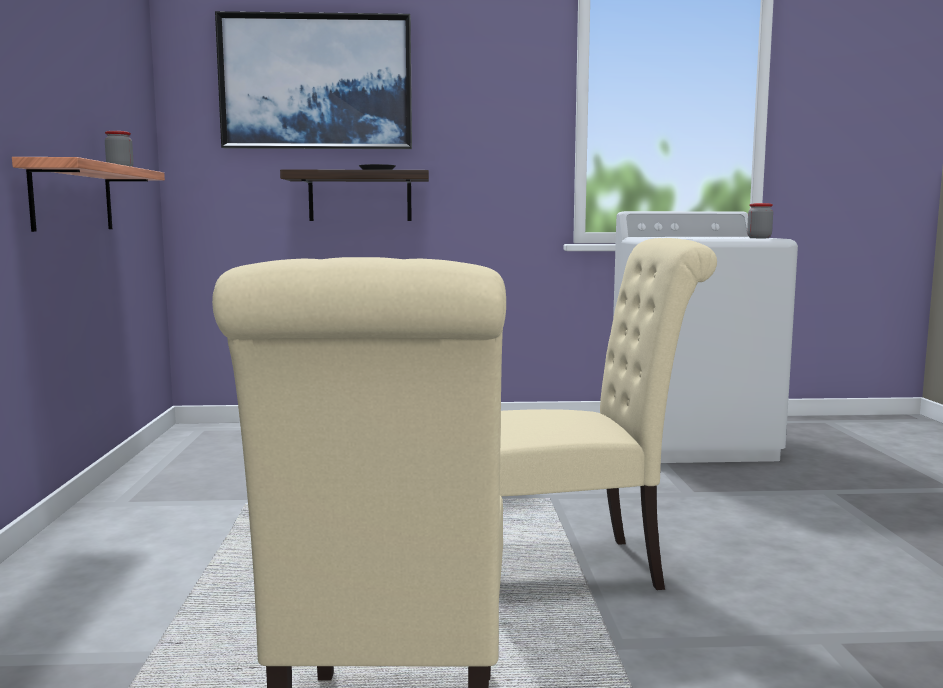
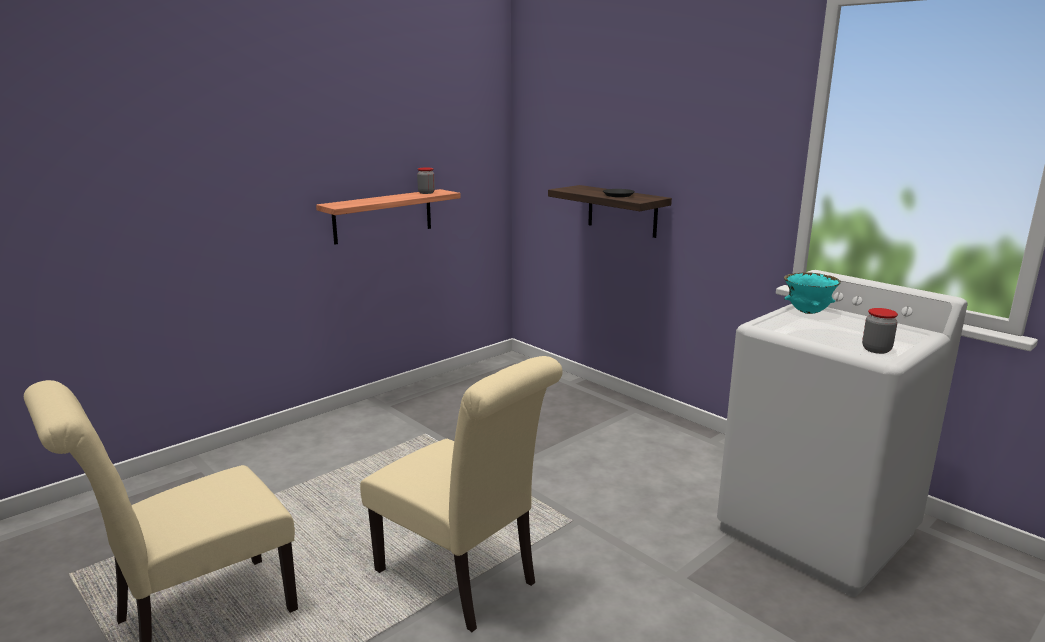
camera: 50 degrees right, 10 degrees up
picture [215,11,412,149] -> none
none -> turquoise bowl [784,273,841,314]

